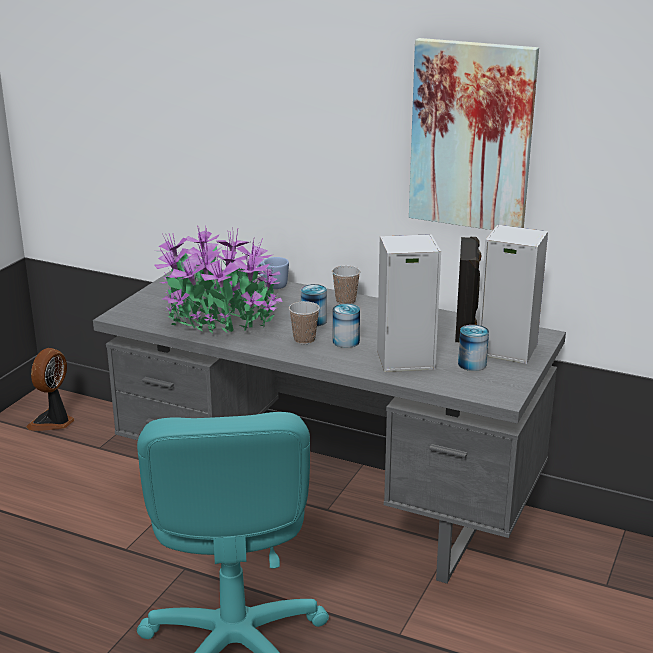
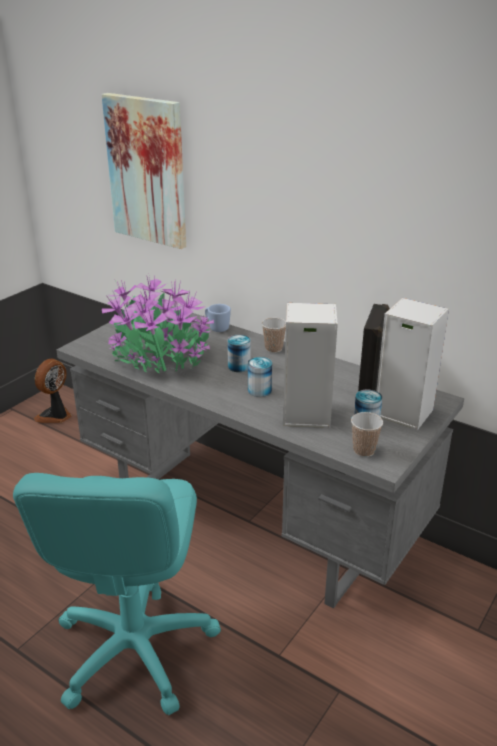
camera: 10 degrees right, 5 degrees up
cup [289,301,320,344] -> cup moved to [351,412,383,457]
picture [409,38,539,230] -> picture moved to [102,93,186,249]

